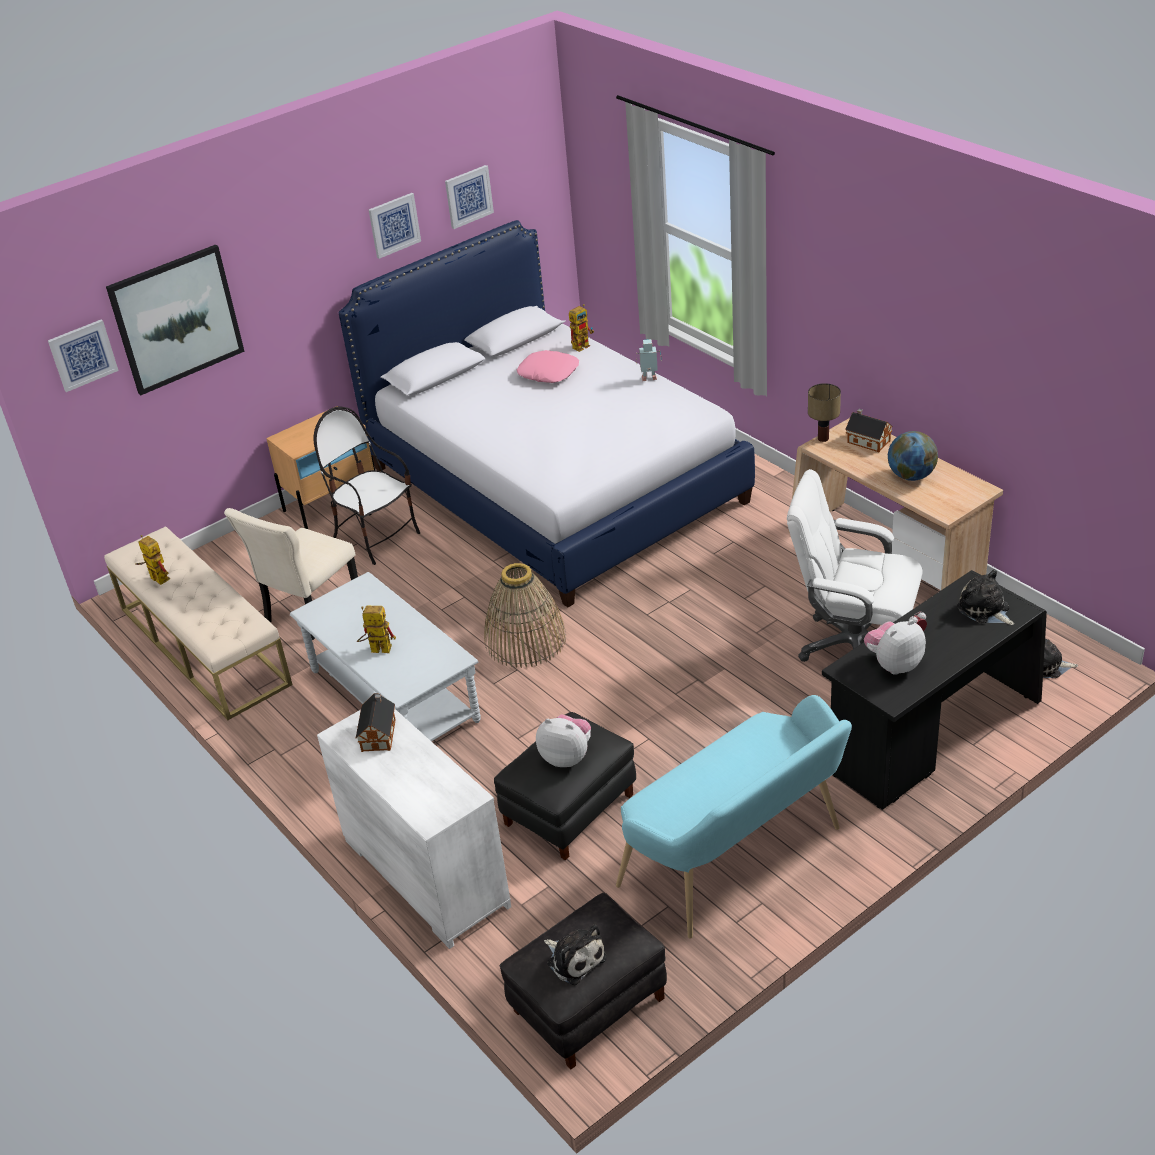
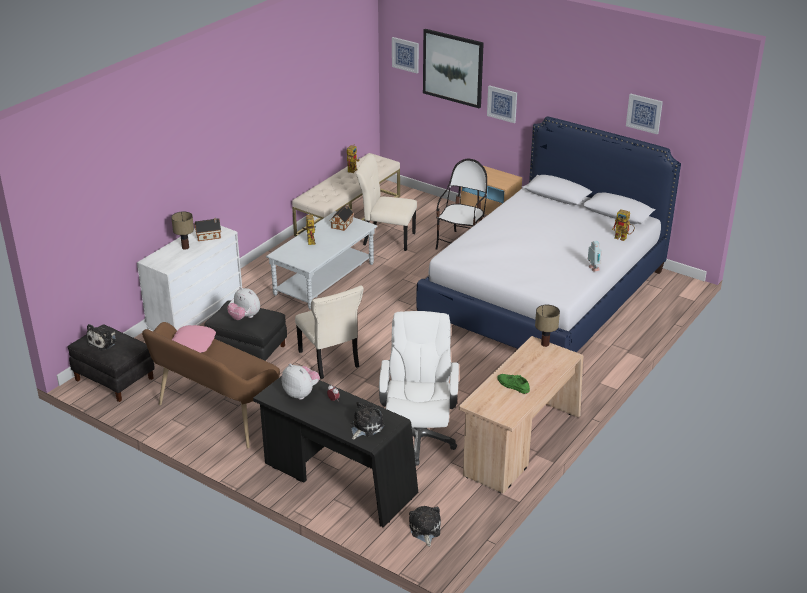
camera: 70 degrees right, 5 degrees down
picture [369,193,421,259] -> picture moved to [487,85,517,123]
basket [484,563,566,668] -> none
pink pillow [517,350,579,383] -> pink pillow moved to [172,325,216,353]
plush toy [536,715,591,767] -> plush toy turned 120 degrees clockwise [227,287,260,320]
turquoise bench [616,695,852,939] -> brown bench [142,322,280,448]
toy house [845,409,893,452] -> toy house moved to [330,204,354,231]
globe [888,431,938,481] -> green shoe [497,374,530,394]
none -> table lamp [171,211,194,249]
none -> beige chair [295,286,363,379]

